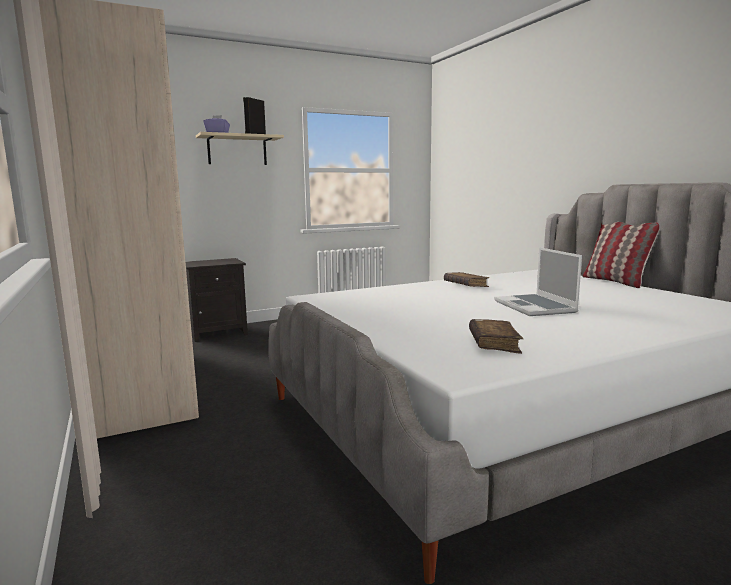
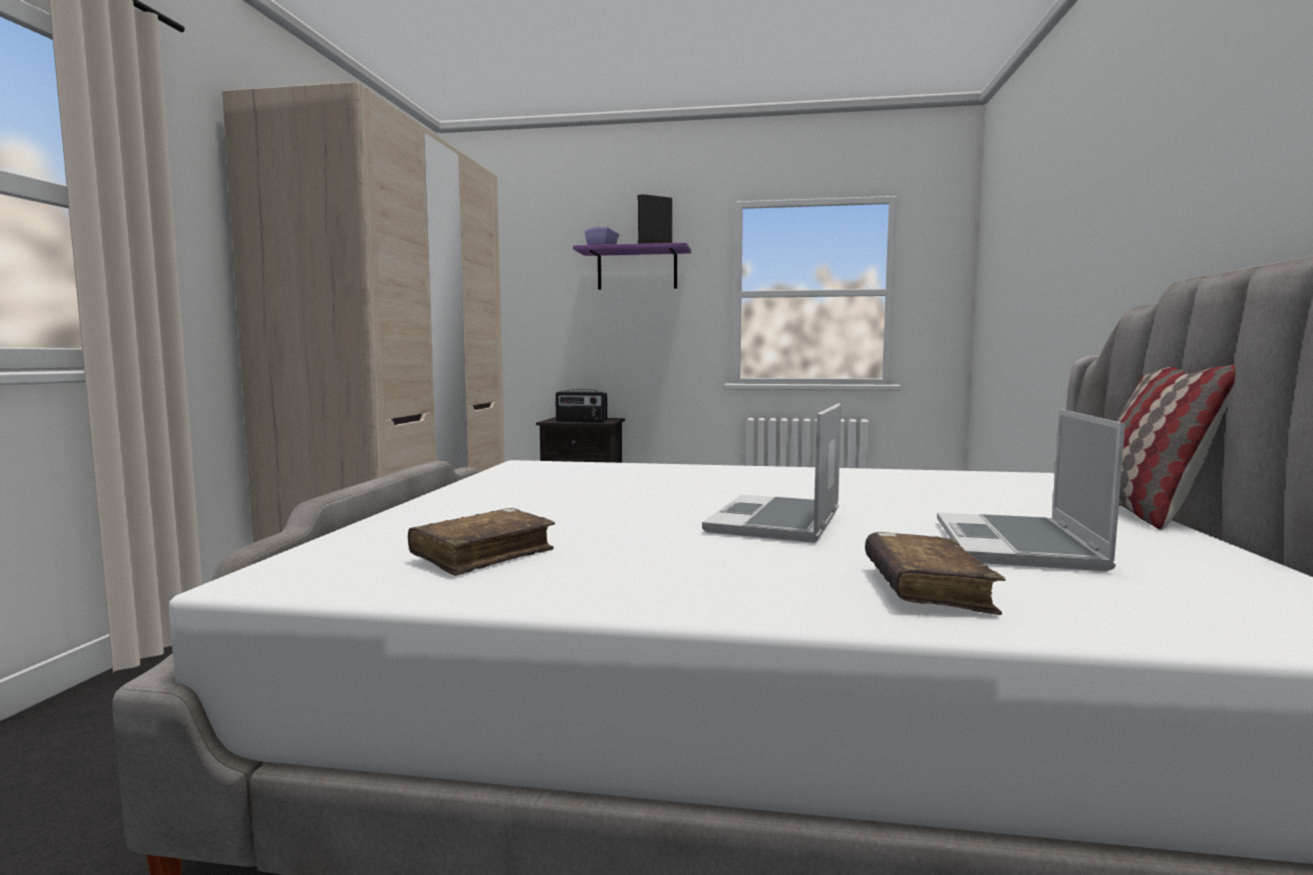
camera: 35 degrees right, 5 degrees down
beige shelf [196,132,284,165] -> purple shelf [573,243,691,290]
brown book [444,272,489,287] -> brown book moved to [865,532,1005,615]
none -> radio [555,389,607,422]
none -> laptop [937,409,1125,571]

